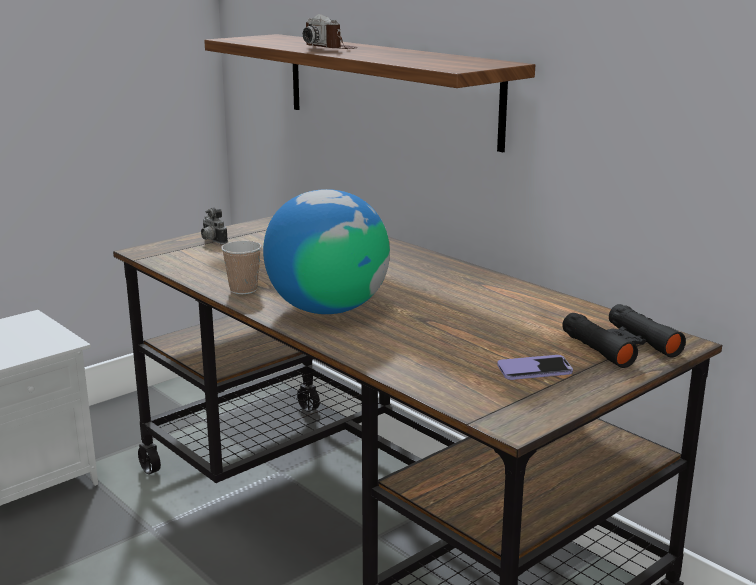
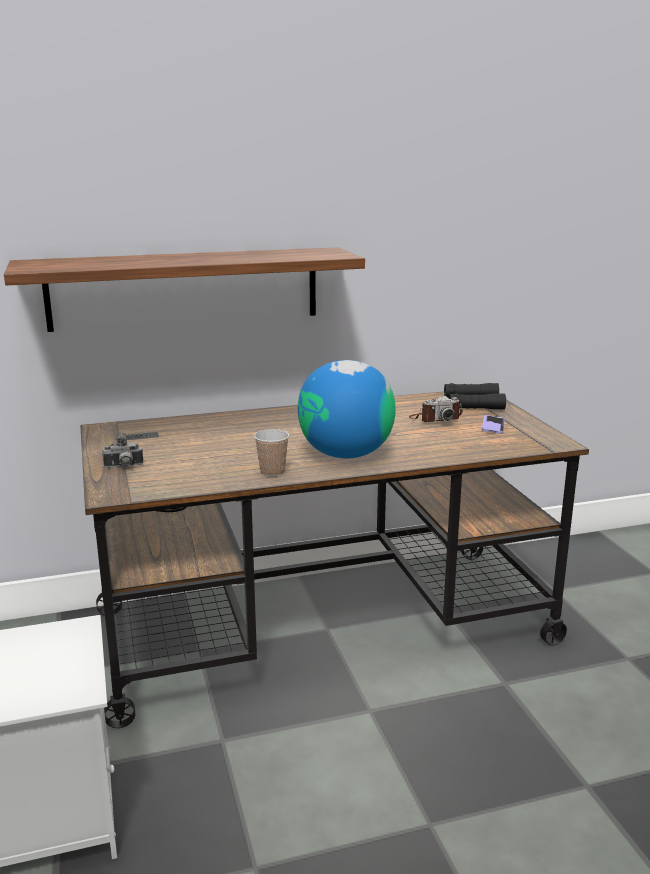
camera: 65 degrees left, 0 degrees up
camera [303,14,358,49] -> camera moved to [409,396,463,422]

